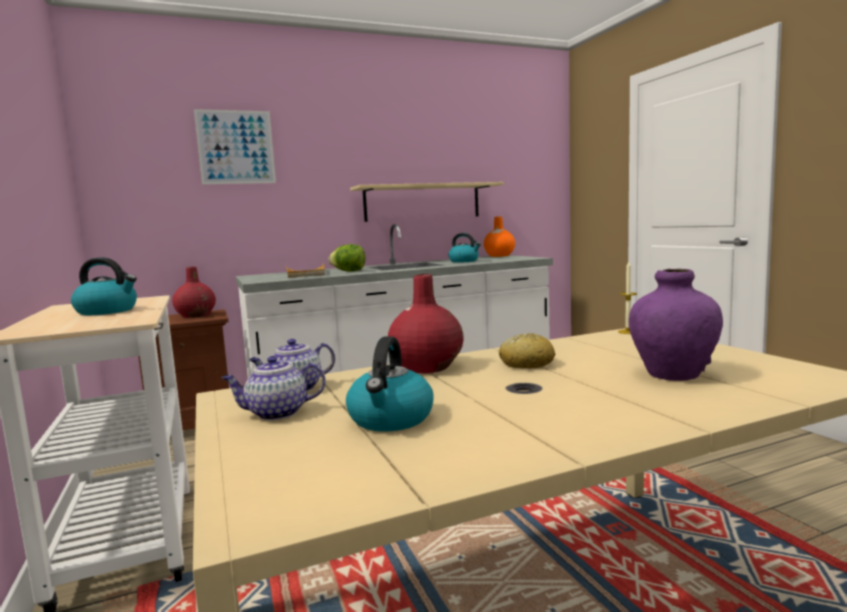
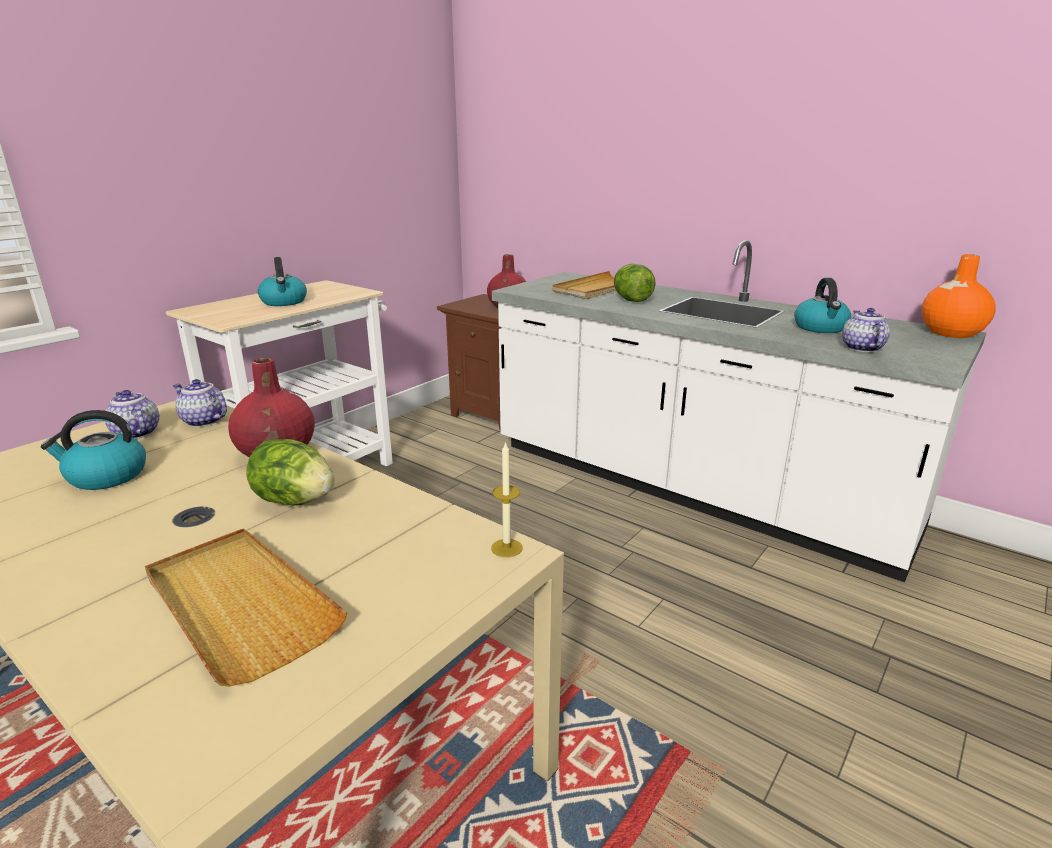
camera: 60 degrees right, 15 degrees up
picture [194,109,276,184] -> none
beige shelf [350,182,503,222] -> none
bread [499,333,555,369] -> lettuce [246,439,335,506]
purple vase [629,269,723,381] -> beige tray [145,528,348,687]
none -> teapot [842,308,890,352]

